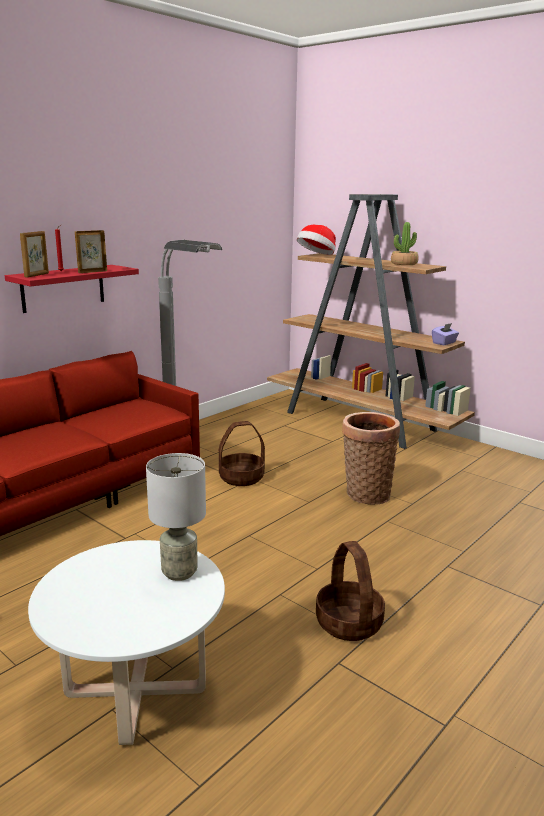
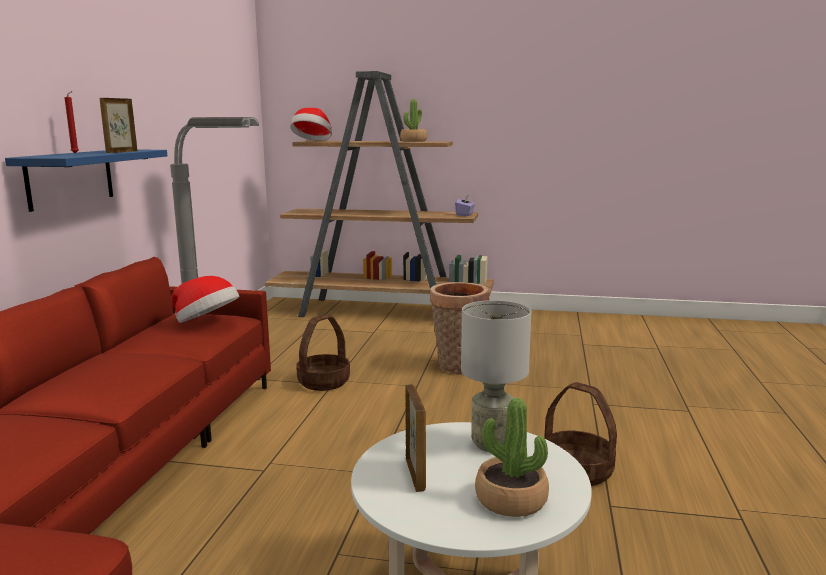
camera: 30 degrees left, 5 degrees down
red shelf [5,265,139,313] -> blue shelf [5,150,167,212]
picture frame [20,231,49,277] -> picture frame moved to [405,384,426,492]
none -> hat [172,276,239,323]
none -> potted plant [475,398,549,517]

